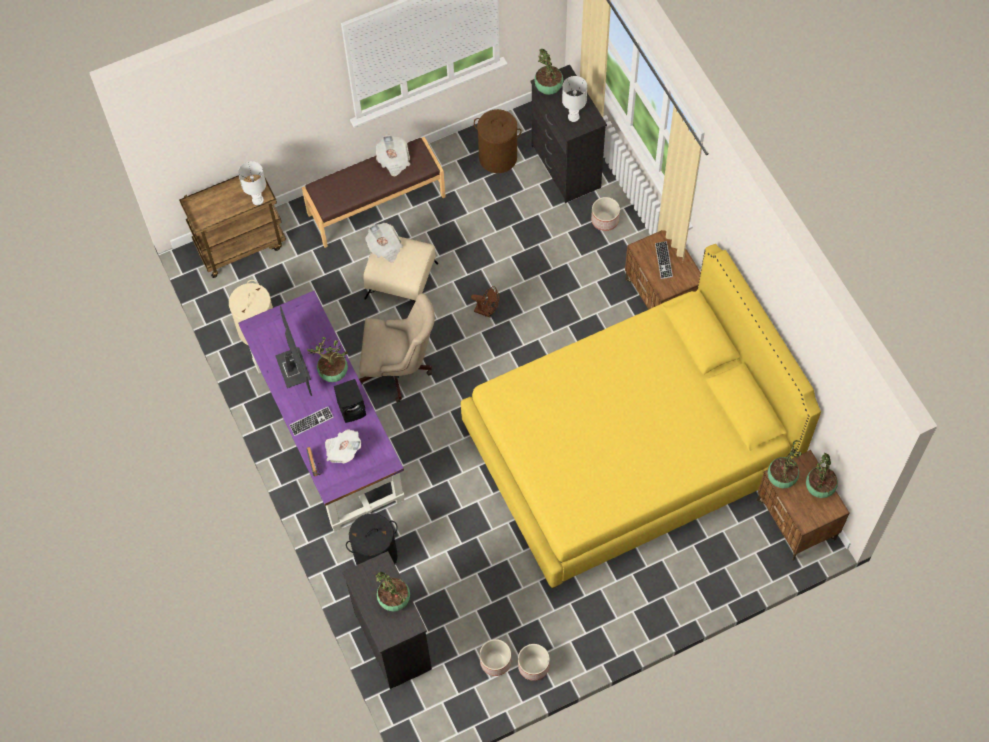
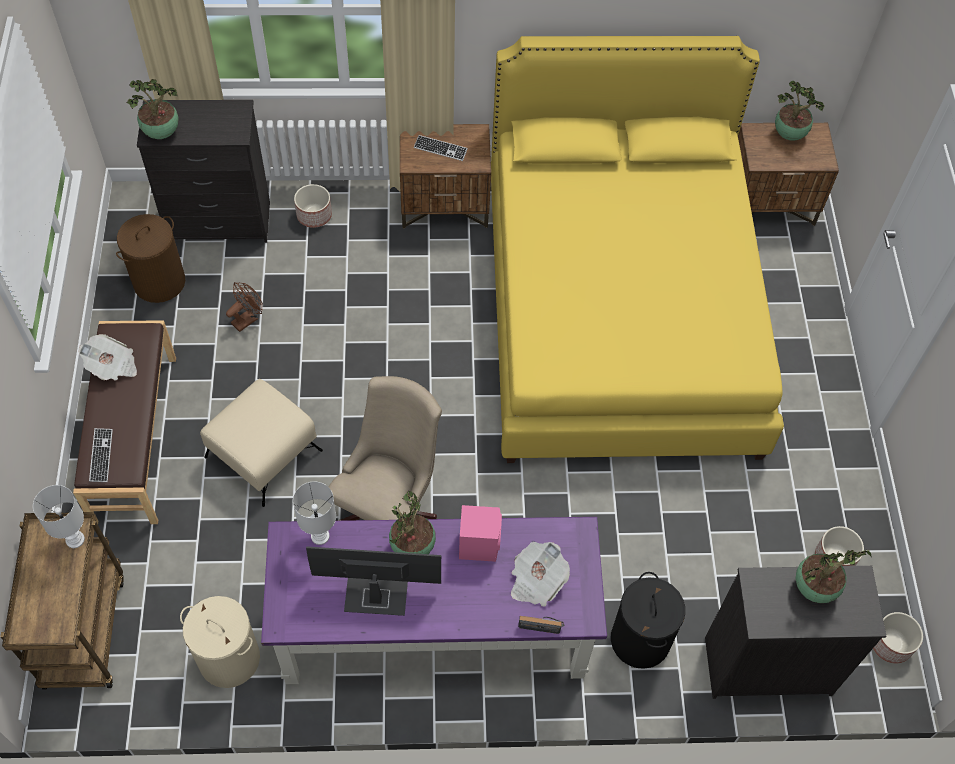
camera: 70 degrees left, 5 degrees down
keyboard [289,407,334,436] -> keyboard moved to [89,428,113,482]
black speaker [334,379,366,423] -> pink speaker [459,505,502,562]
newspaper [365,223,403,263] -> none
brown fan [471,286,499,317] -> brown fan moved to [226,282,263,332]
planter [518,644,550,681] -> planter moved to [873,612,923,663]
white table lamp [562,76,587,122] -> white table lamp moved to [293,482,336,545]
potted plant [768,440,802,488] -> none

